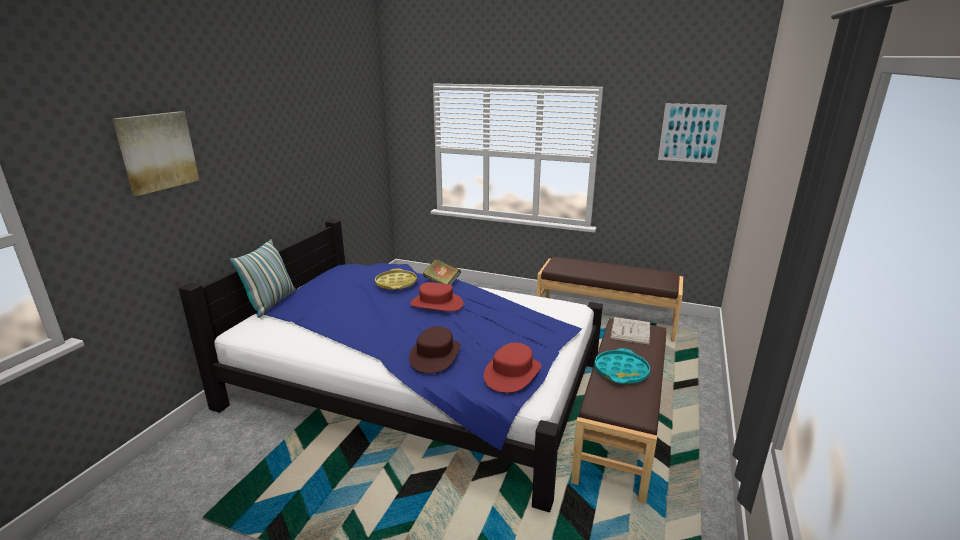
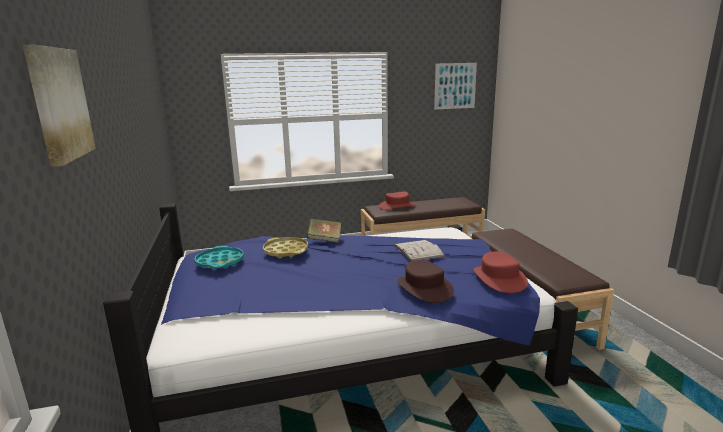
camera: 35 degrees left, 5 degrees down
pillow [230,239,296,318] -> none
red hat [410,282,463,311] -> red hat moved to [379,192,416,210]
turquoise tray [594,348,650,384] -> turquoise tray moved to [194,245,244,270]
white book [610,317,650,345] -> white book moved to [394,240,445,261]

